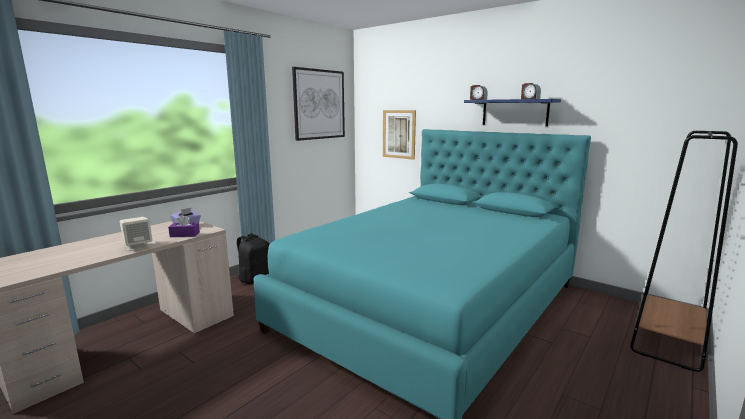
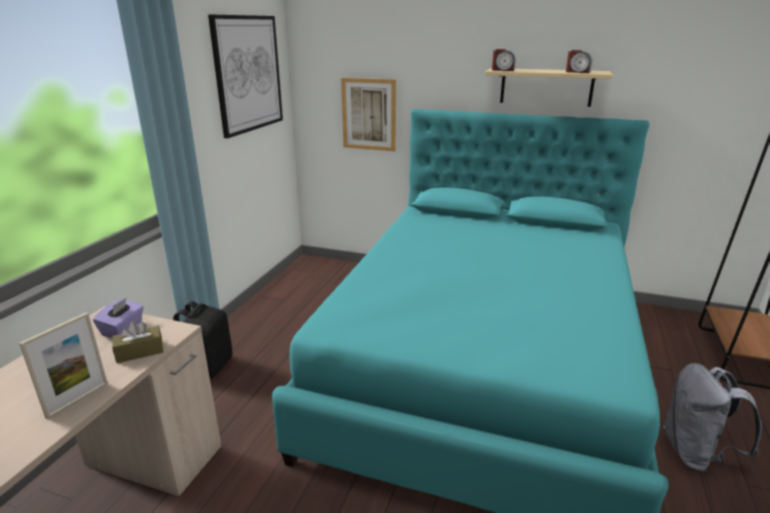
camera: 20 degrees left, 10 degrees up
beige speaker [120,217,153,251] -> picture frame [19,312,108,420]
purple tissue box [168,215,200,237] -> brown tissue box [112,321,163,363]
blue shelf [464,99,561,126] -> beige shelf [485,68,613,107]
none -> grey backpack [663,363,762,472]

